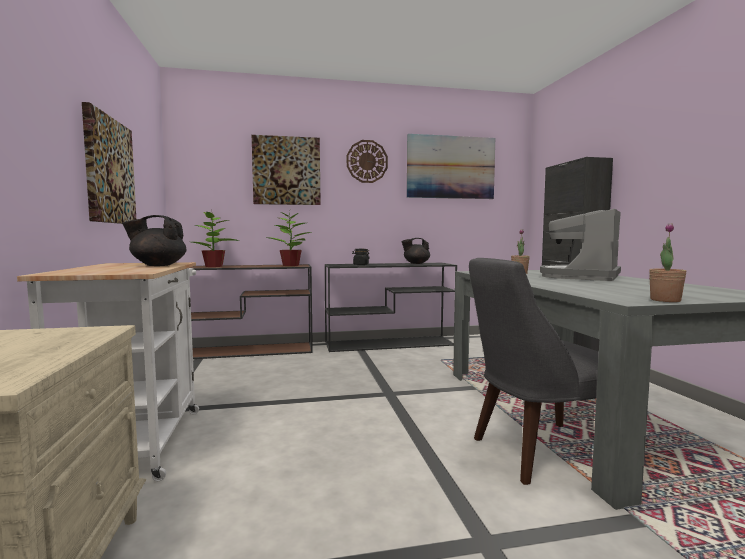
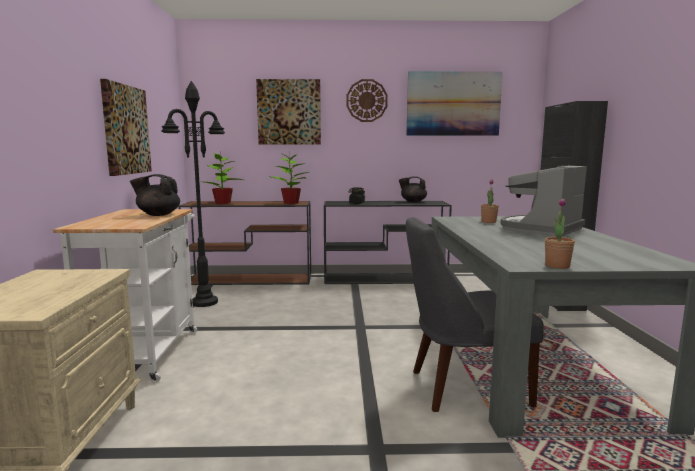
camera: 10 degrees right, 5 degrees up
none -> black floor lamp [161,81,225,307]

